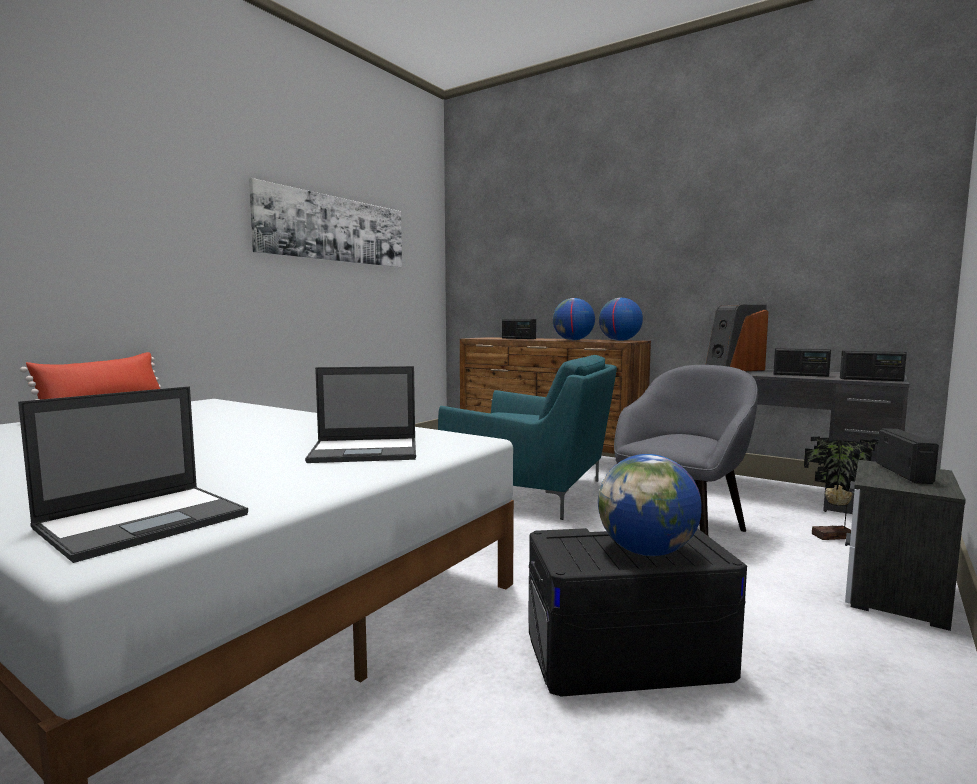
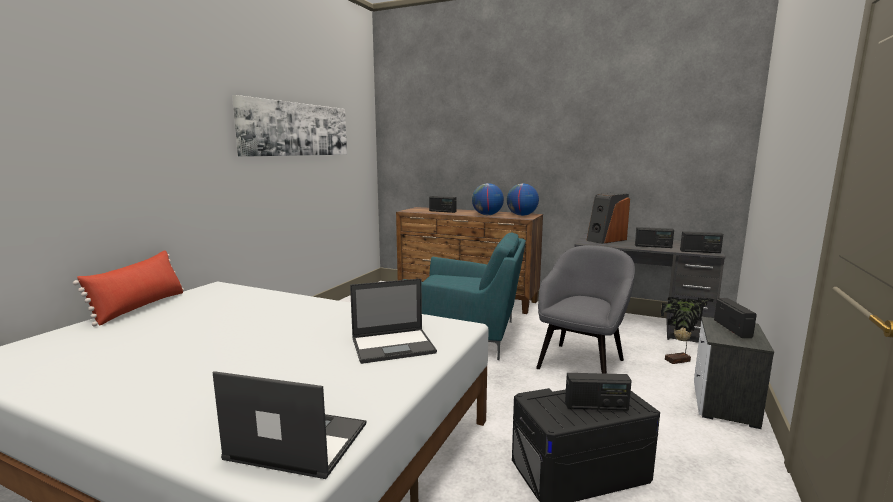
camera: 10 degrees left, 5 degrees up
laptop [18,386,248,563] -> laptop turned 105 degrees counterclockwise [213,371,367,479]
globe [598,454,702,556] -> radio [565,373,632,410]

